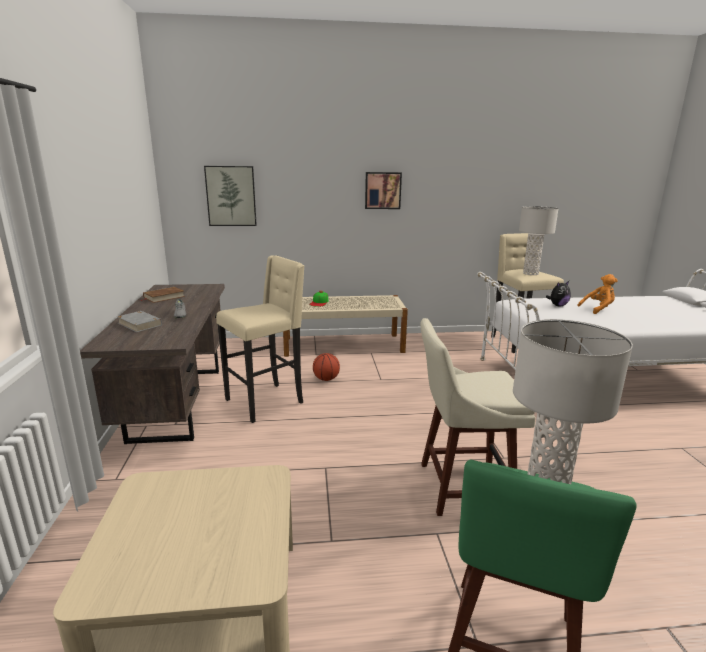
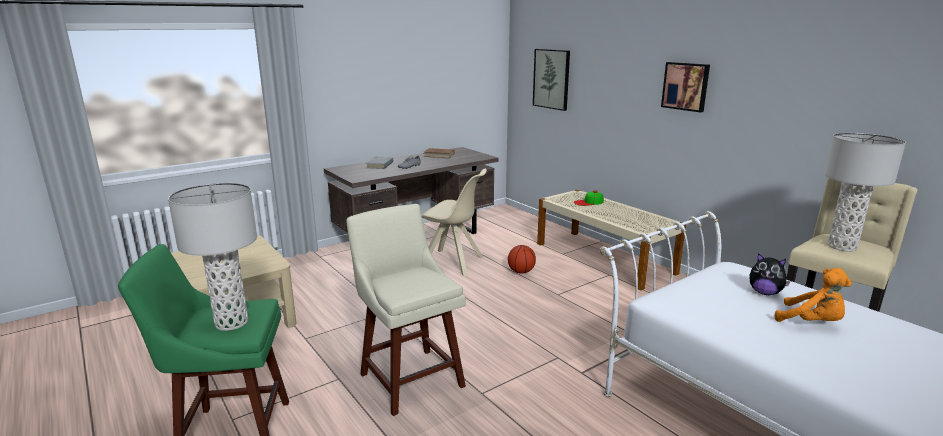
camera: 60 degrees right, 0 degrees up
beige stool [216,255,304,423] -> beige chair [421,169,487,276]

